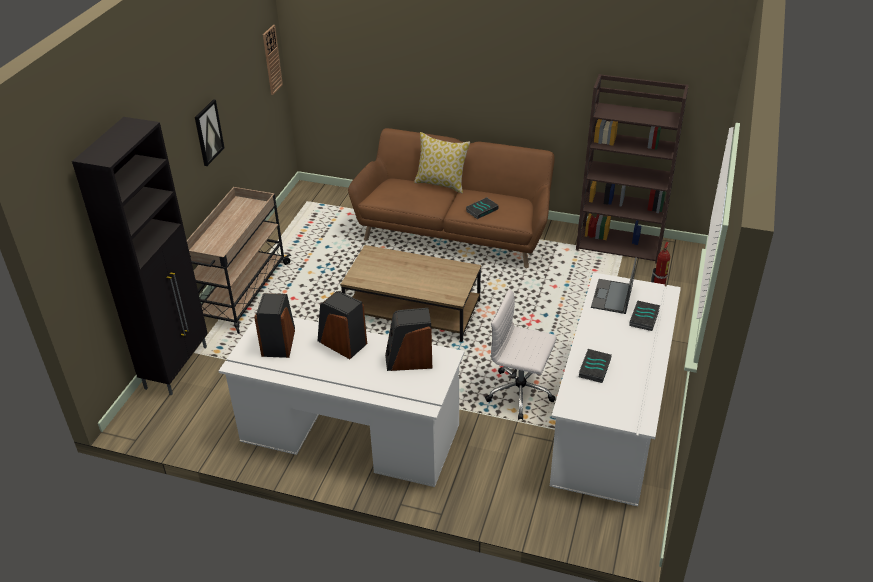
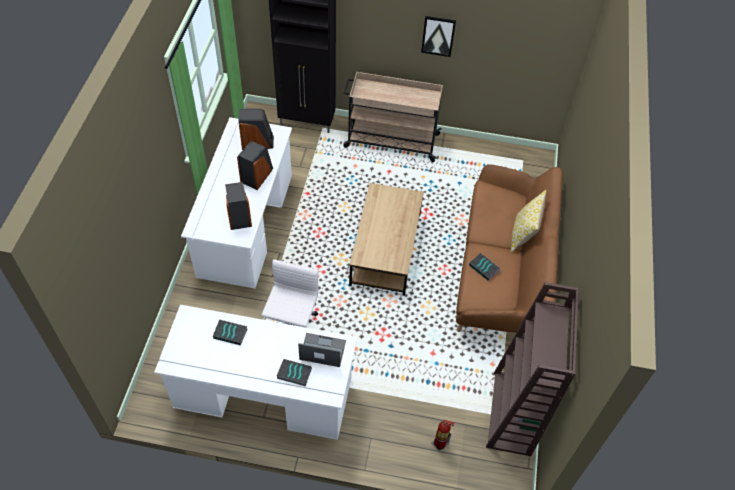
camera: 80 degrees right, 15 degrees up
wall clock [263,25,283,95] -> none

